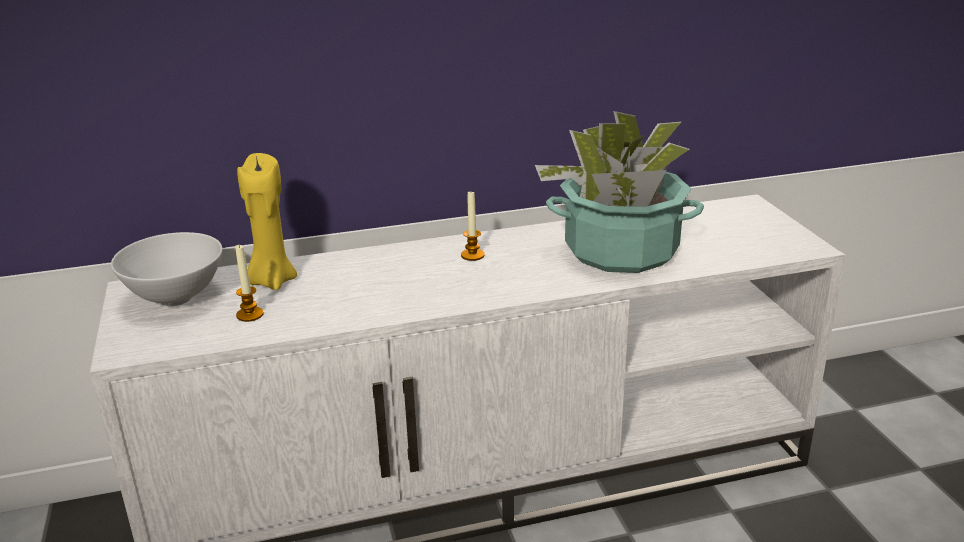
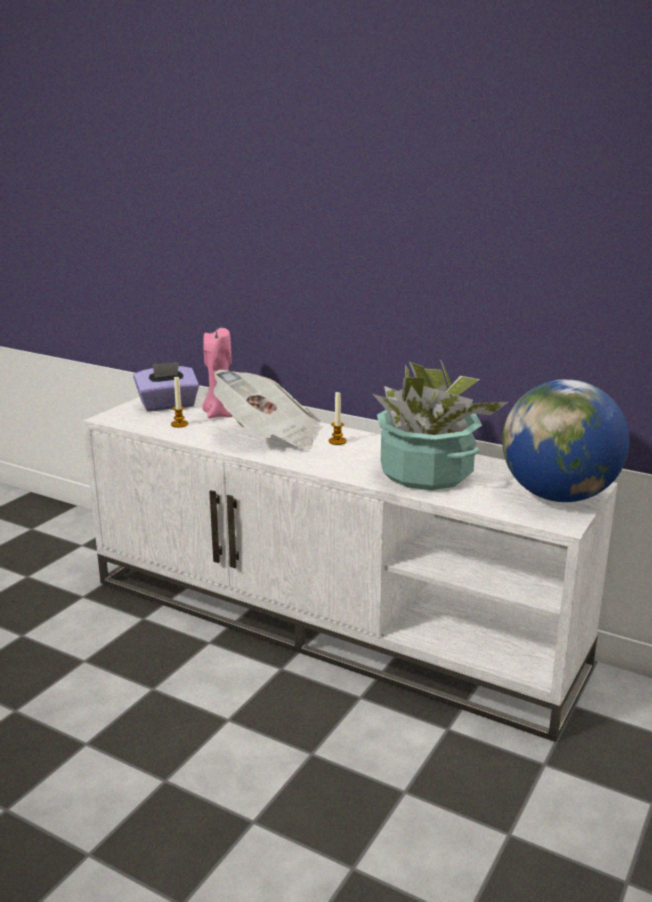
camera: 45 degrees right, 5 degrees down
white bowl [111,232,223,306] -> purple tissue box [133,362,199,412]
yellow candle [237,153,297,290] -> pink candle [202,328,232,418]
none -> newspaper [213,369,318,449]
none -> globe [502,379,629,502]

